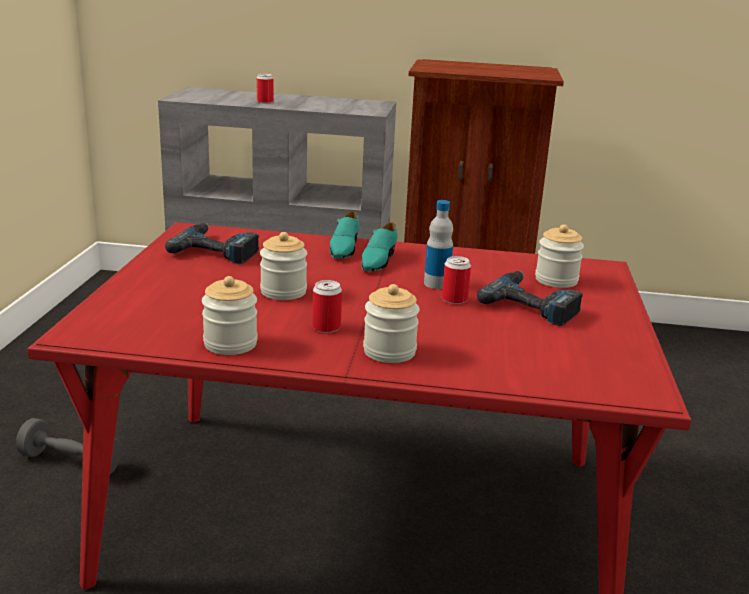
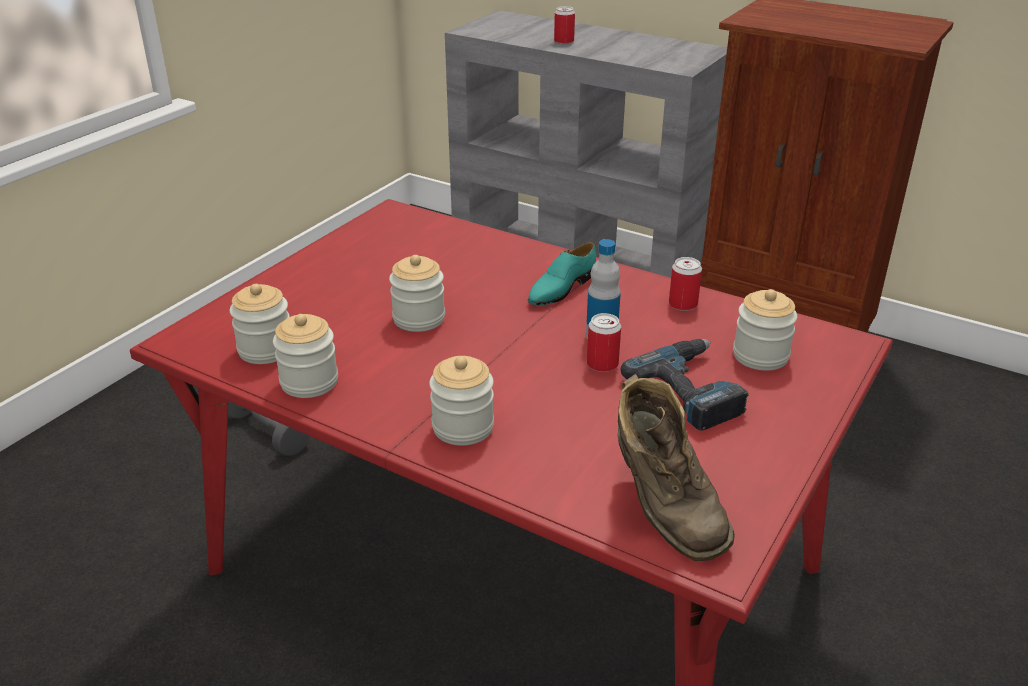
camera: 25 degrees right, 10 degrees up
power drill [165,223,259,264] -> none
can [312,280,342,333] -> can moved to [669,257,702,311]
turquoise shoe [330,211,359,258] -> none
none -> jar [230,284,290,364]
none -> brown boot [618,374,735,561]

